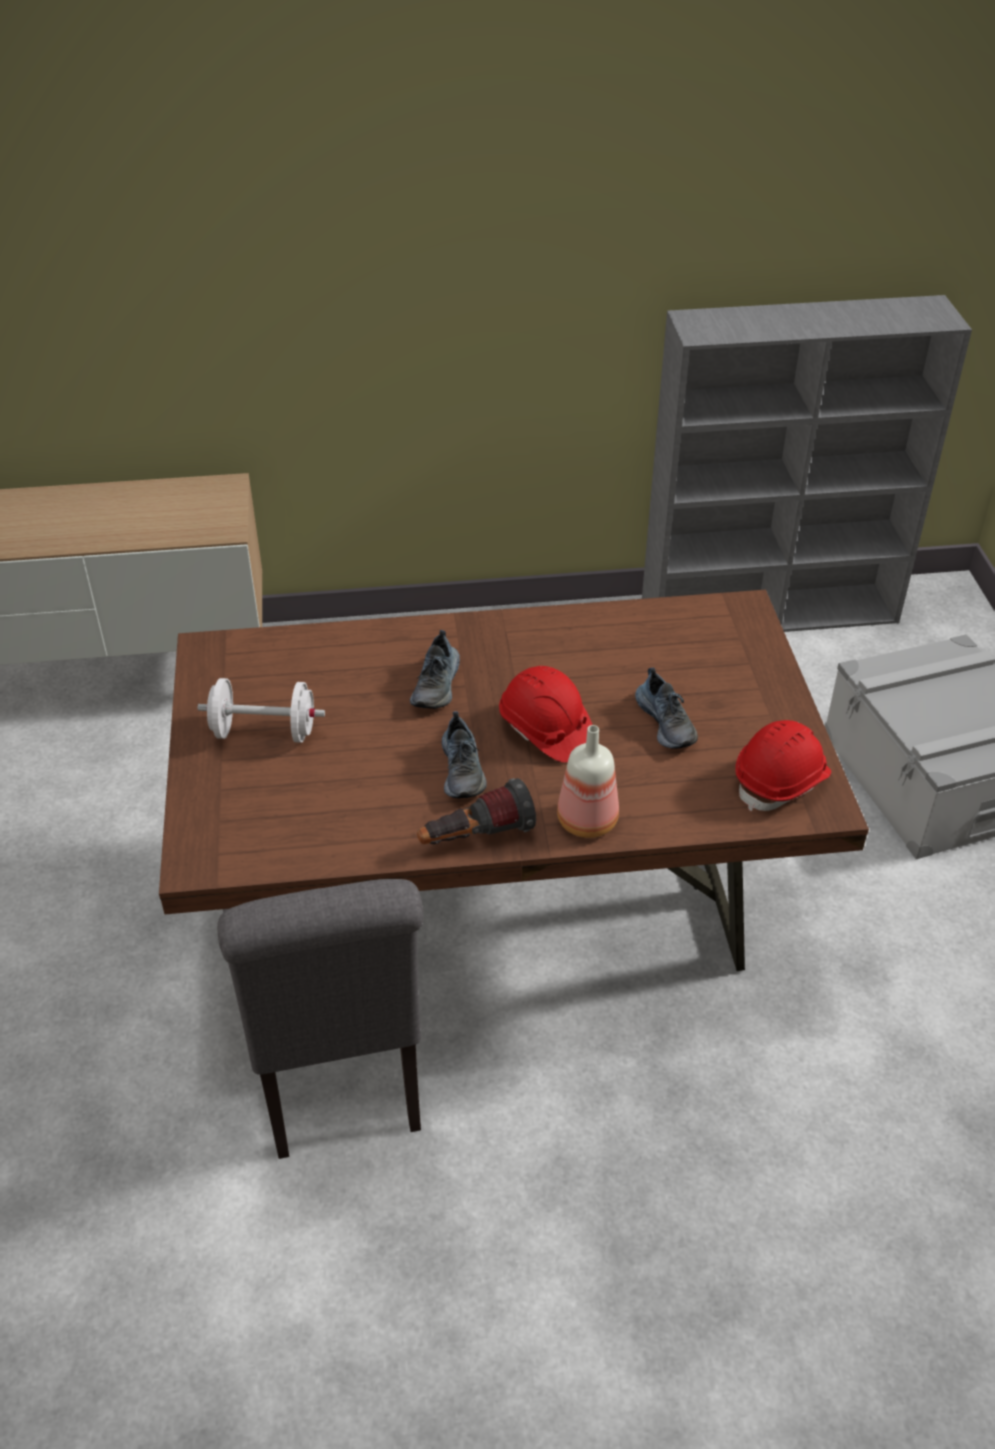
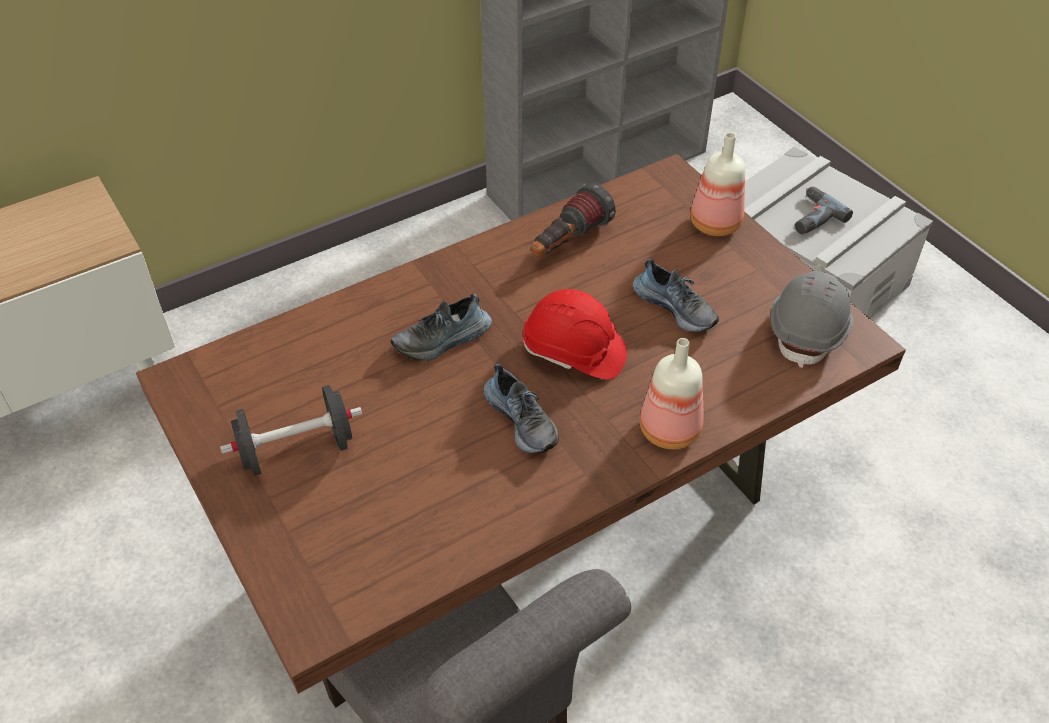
camera: 25 degrees left, 5 degrees up
white dumbbell [197,678,325,743] -> black dumbbell [220,385,362,476]
shoe [410,630,460,709] -> shoe turned 75 degrees clockwise [391,293,492,361]
flashlight [417,778,536,844] -> flashlight moved to [531,182,616,256]
red hard hat [735,720,831,811] -> grey hard hat [771,271,853,368]
none -> bottle [690,133,745,236]
none -> power drill [795,186,853,235]

